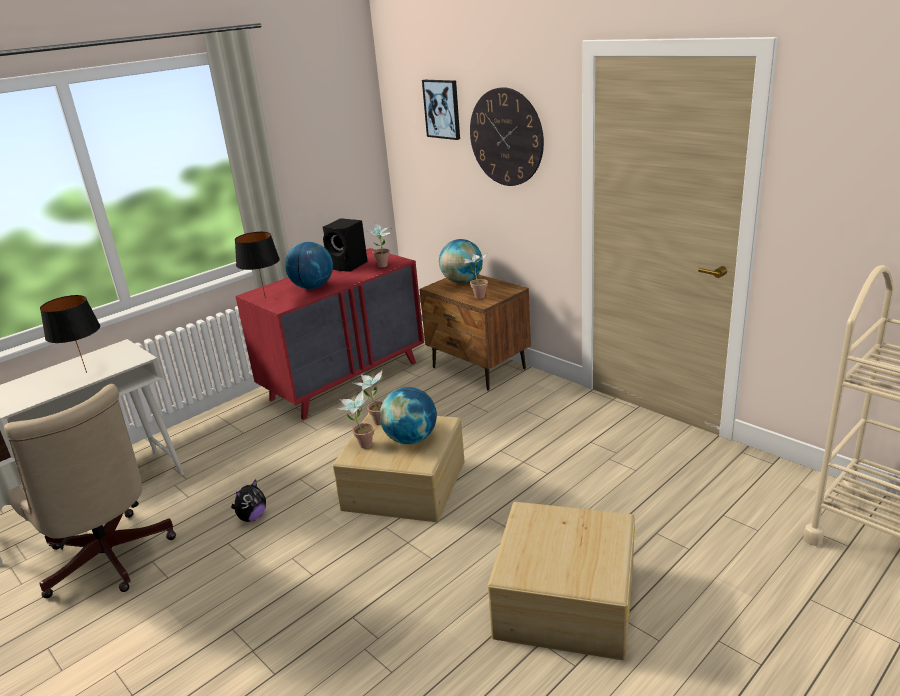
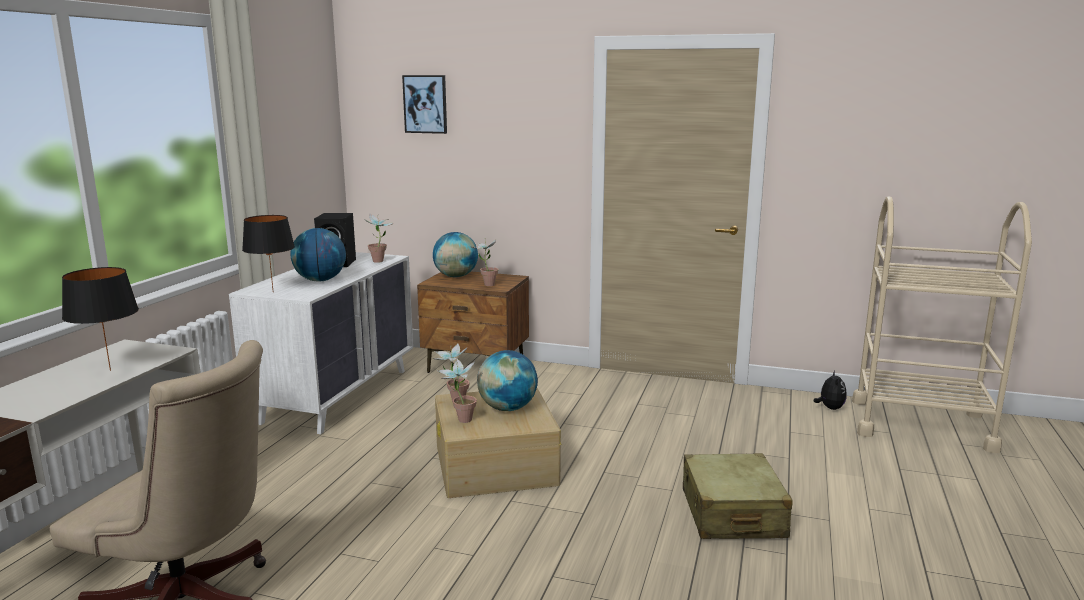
camera: 30 degrees left, 10 degrees down
plush toy [231,479,266,522] -> plush toy moved to [814,371,847,410]
red dresser [235,248,424,420] -> white dresser [229,252,413,434]
wall clock [470,87,544,186] -> none
beige storage box [488,502,635,660] -> beige suitcase [683,453,793,539]

